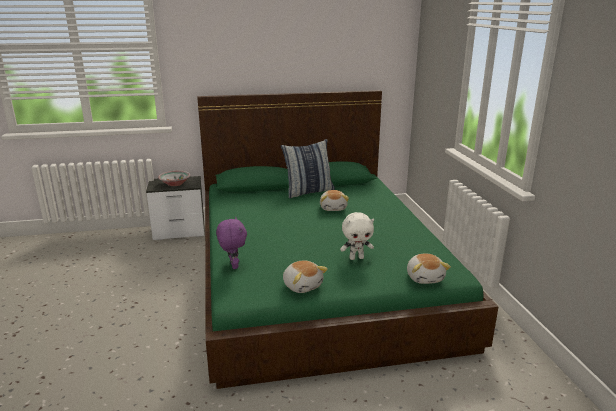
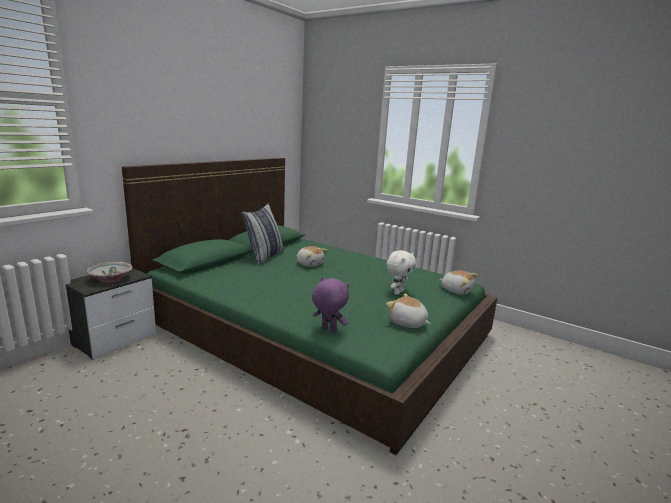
camera: 45 degrees left, 5 degrees down
plush toy [283,260,328,293] -> plush toy turned 150 degrees counterclockwise [386,294,431,328]

